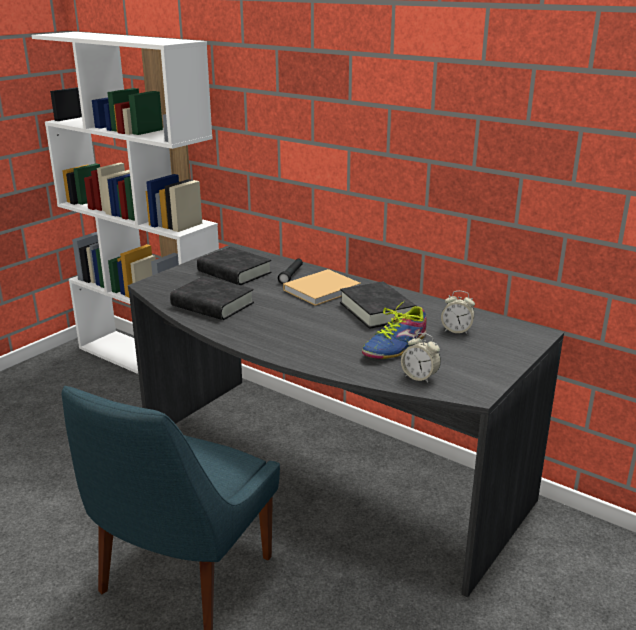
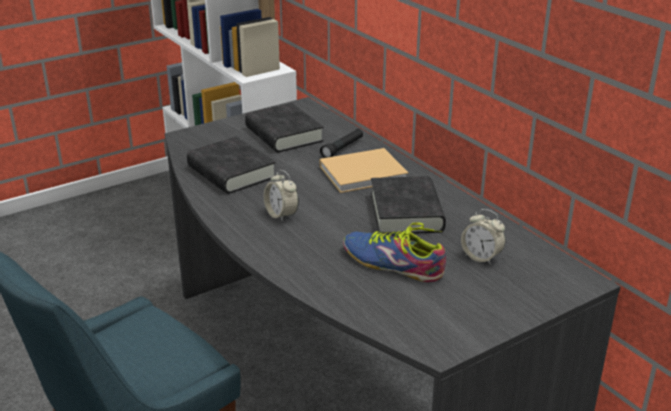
camera: 20 degrees right, 5 degrees up
shoe [362,300,427,359] -> shoe turned 60 degrees clockwise [343,222,446,282]
alarm clock [401,333,441,383] -> alarm clock moved to [264,170,299,222]

